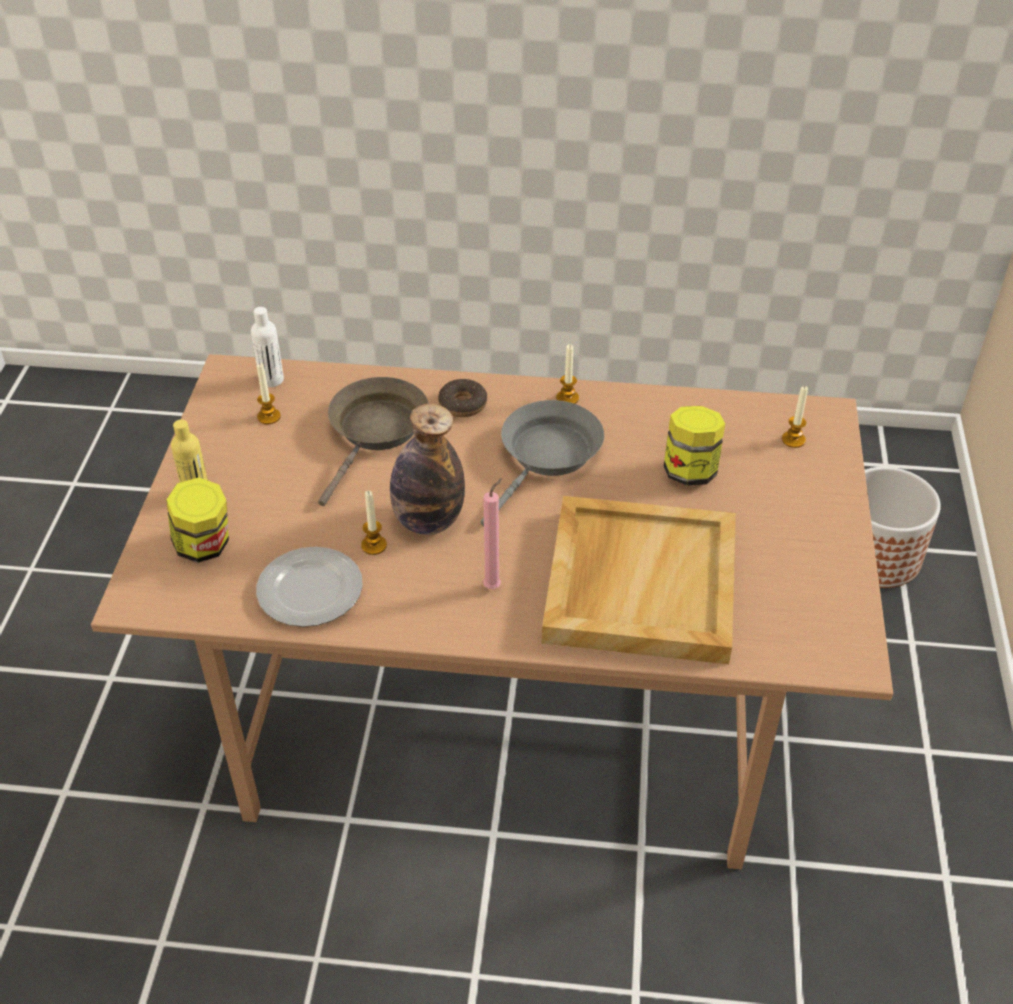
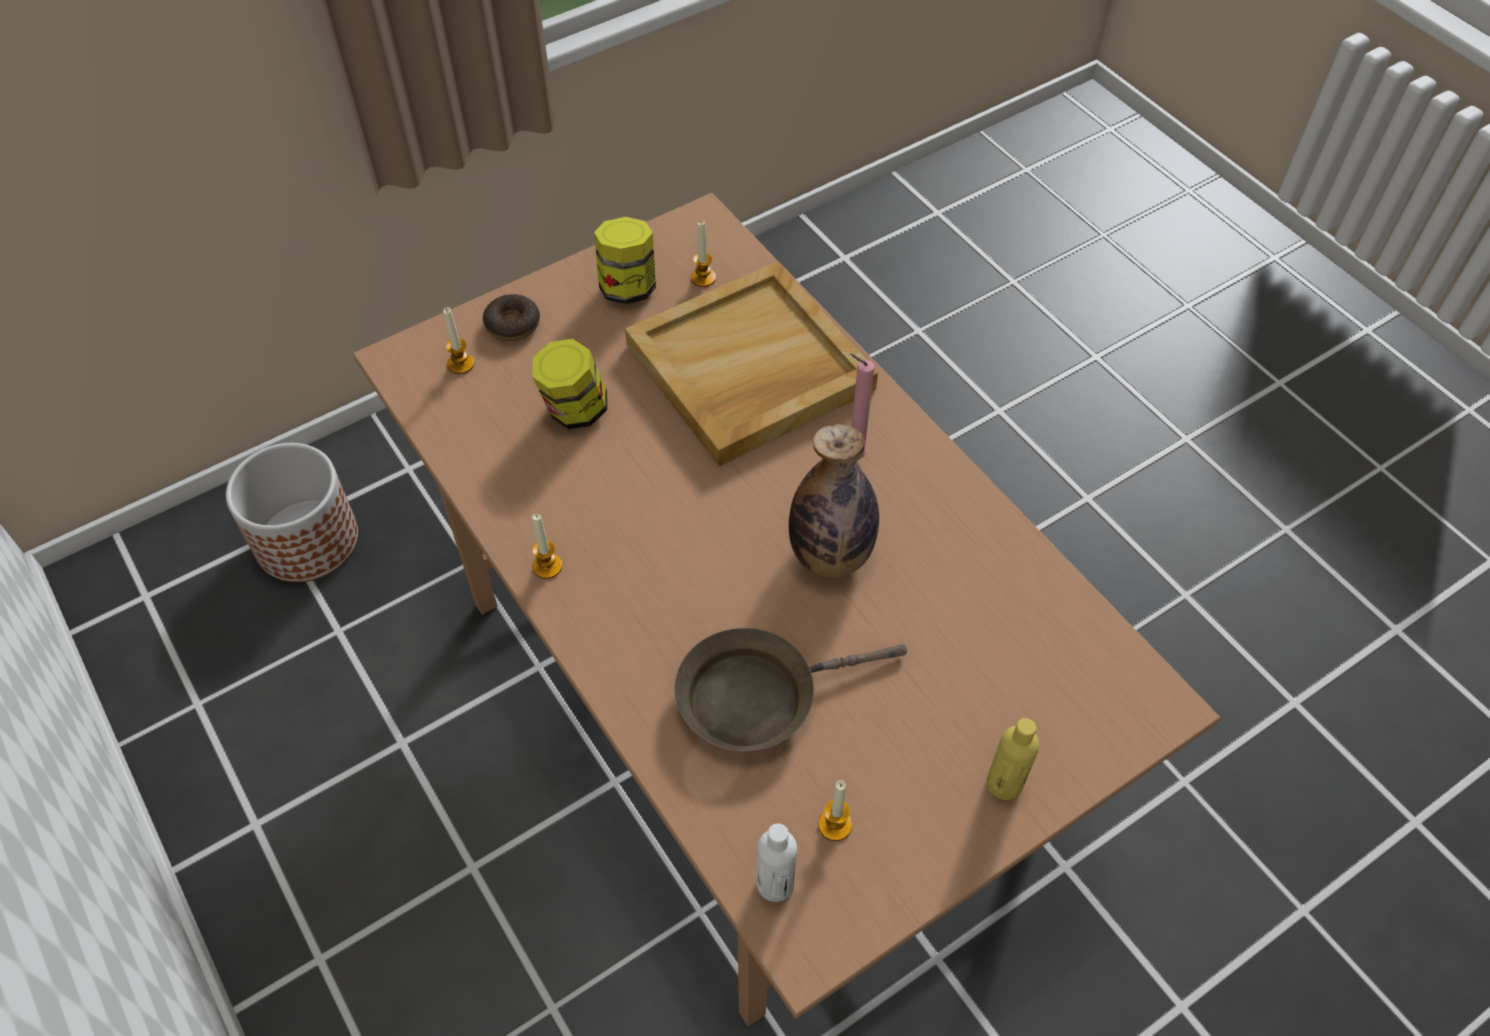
camera: 130 degrees left, 10 degrees up
jar [166,477,229,563] -> jar moved to [594,217,656,304]
plate [256,547,363,627] -> none
candle [361,491,387,555] -> candle moved to [691,221,716,287]
donut [438,379,487,417] -> donut moved to [483,294,540,341]
grey frying pan [480,400,604,526] -> none

